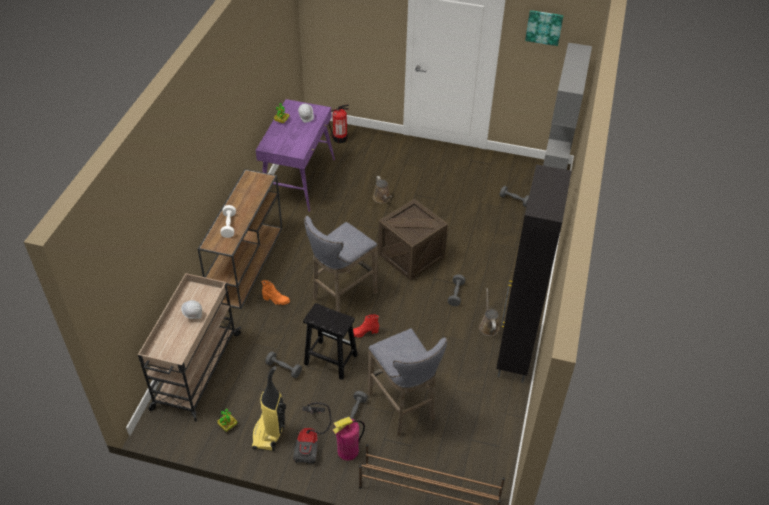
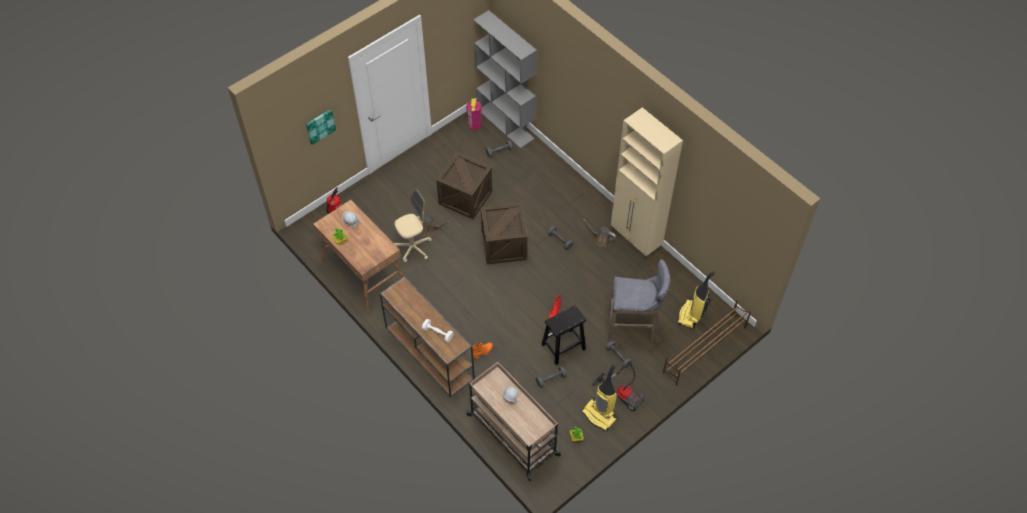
camera: 55 degrees left, 10 degrees up
purple desk [256,99,335,212] -> brown desk [313,200,404,310]
grey stool [304,216,378,312] -> none
fire extinguisher [333,417,365,461] -> fire extinguisher moved to [466,98,482,130]
black cabinet [496,164,572,383] -> beige cabinet [611,107,683,261]
picture [525,10,564,46] -> picture moved to [306,109,336,145]
none -> beige office chair [394,189,432,263]
none -> crate [436,152,492,219]
none -> vacuum cleaner [678,271,715,329]

